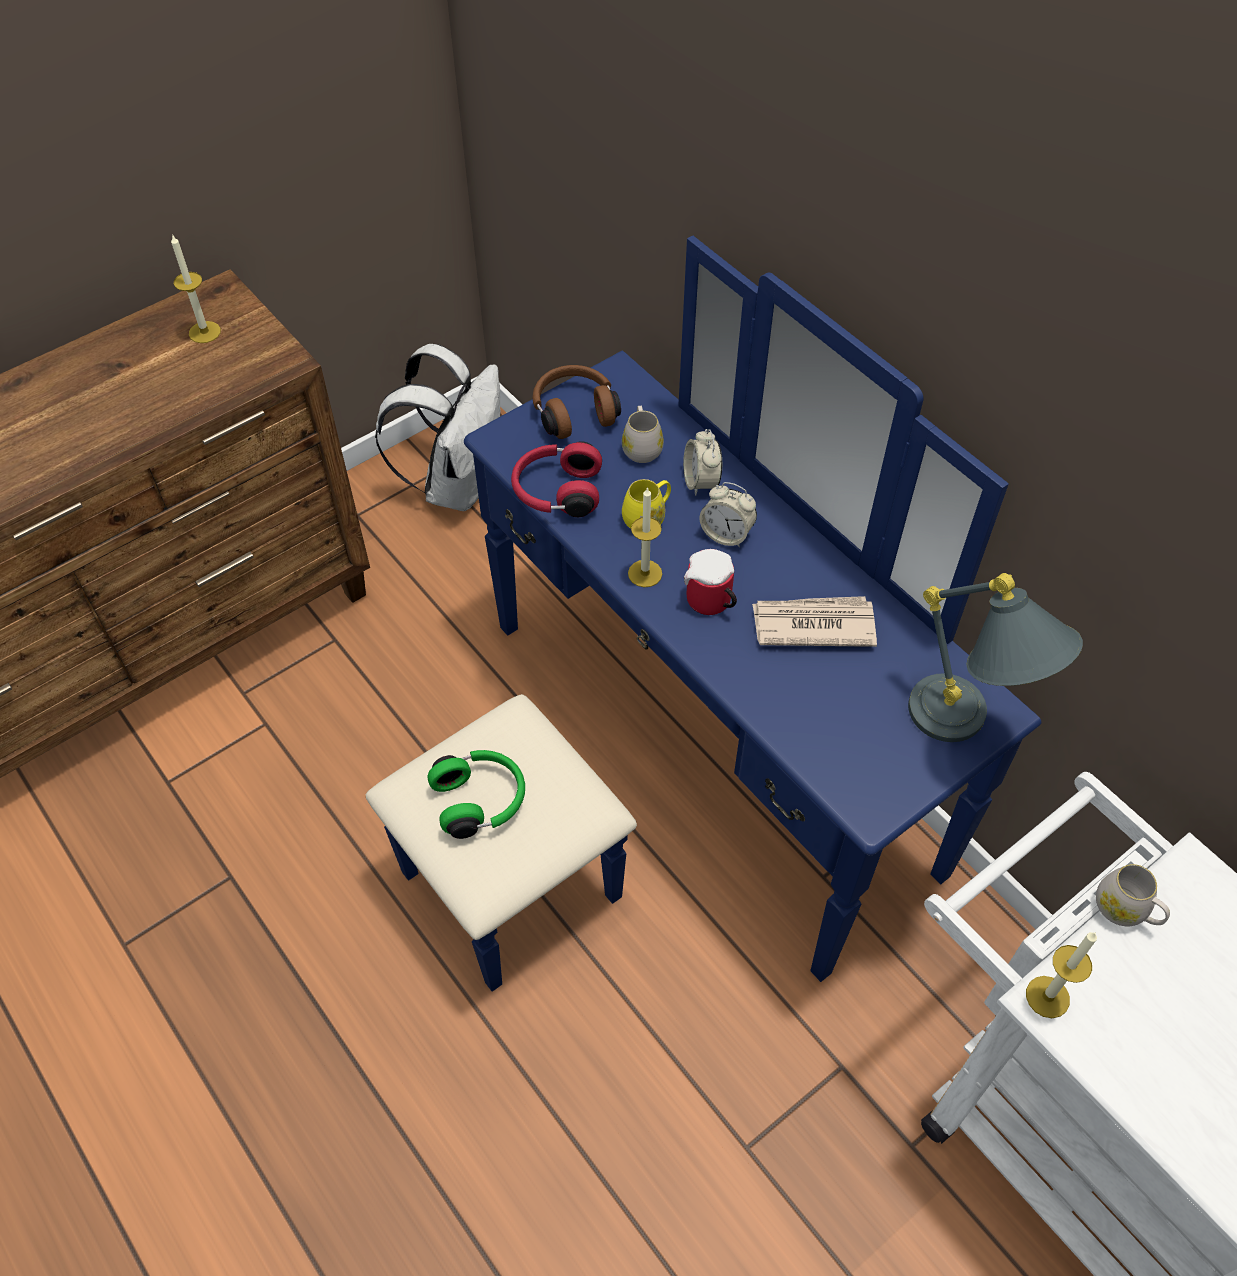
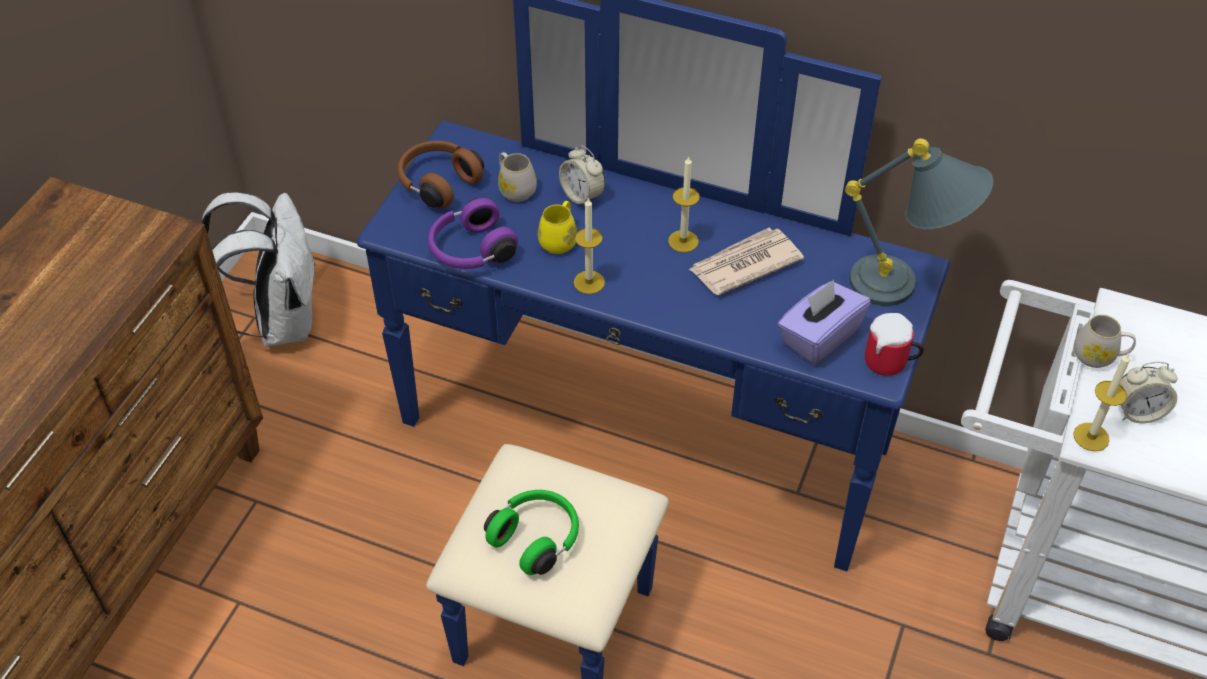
camera: 30 degrees left, 5 degrees down
candle [171,234,221,343] -> candle moved to [668,156,700,252]
red headphones [511,441,602,517] -> purple headphones [428,198,518,269]
mug [684,549,737,615] -> mug moved to [865,313,924,376]
alarm clock [700,482,757,547] -> alarm clock moved to [1120,362,1177,423]
none -> purple tissue box [778,280,871,365]

